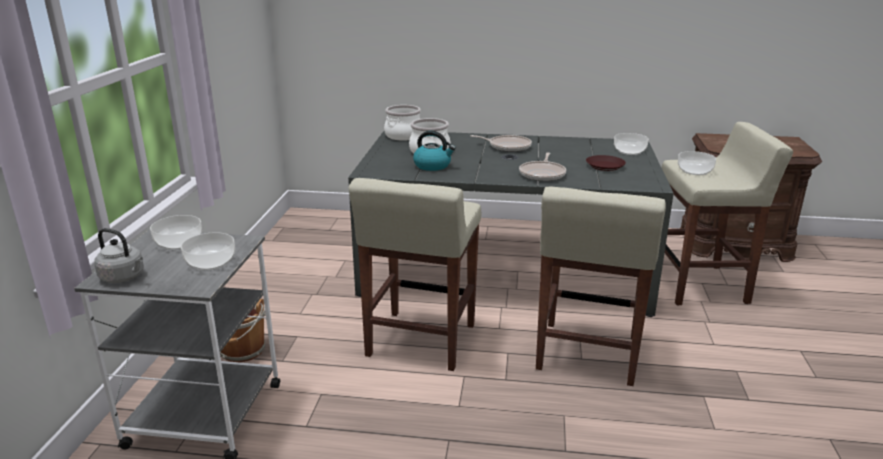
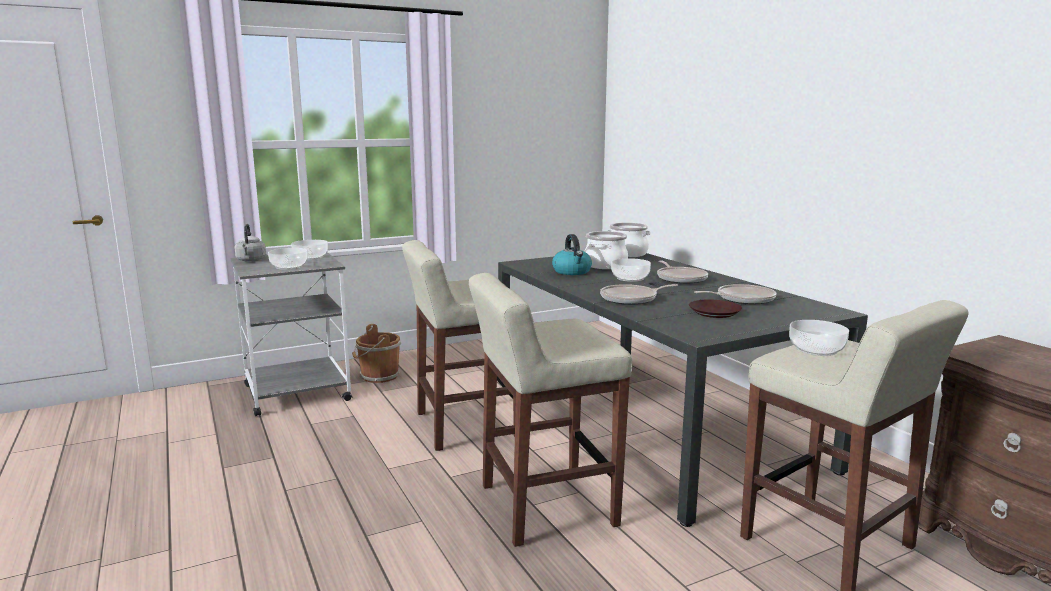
camera: 55 degrees right, 10 degrees down
bowl [614,133,649,155] -> bowl moved to [611,258,651,282]
none -> frying pan [694,284,777,304]

